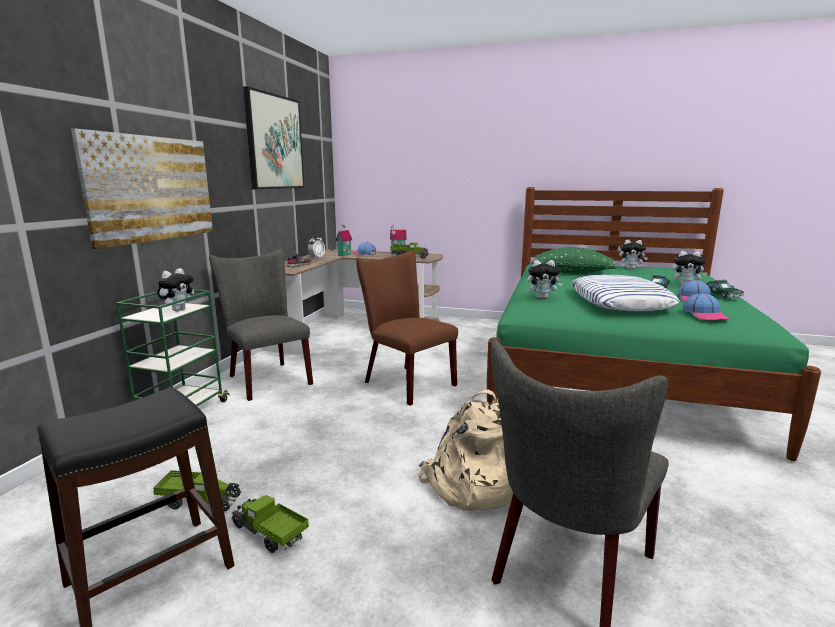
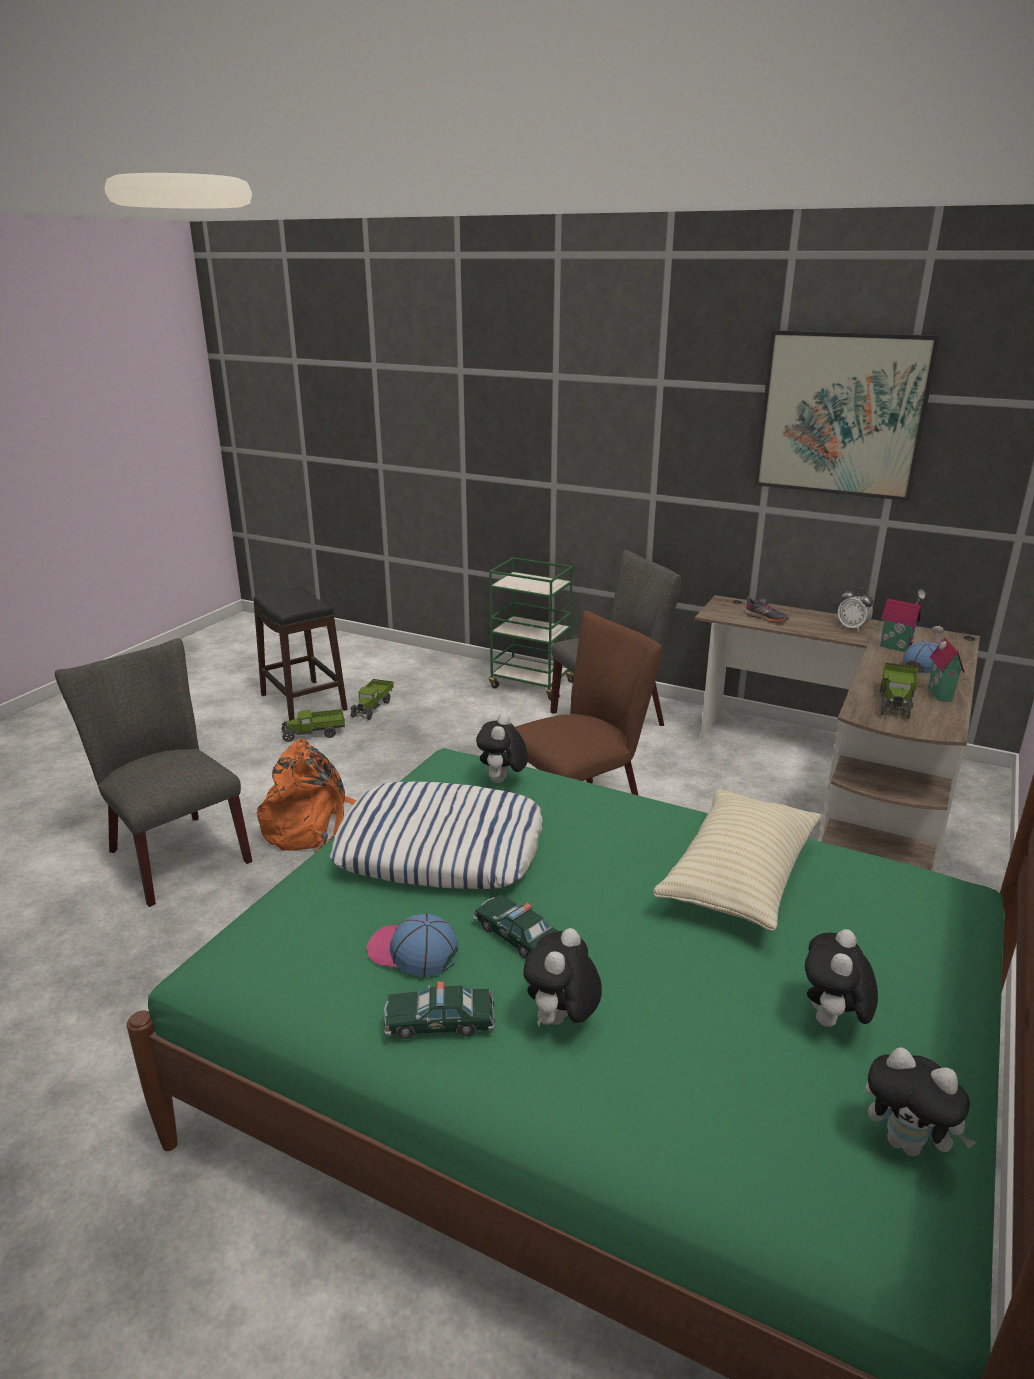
camera: 100 degrees right, 10 degrees up
picture [71,128,213,249] -> none
plush toy [157,268,194,311] -> plush toy moved to [865,1047,977,1156]
toy truck [231,495,309,553] -> toy truck turned 150 degrees counterclockwise [281,709,345,742]
beige backpack [419,390,513,511] -> orange backpack [257,739,357,853]
green pillow [531,247,617,274] -> beige pillow [653,789,821,931]
cap [683,293,729,320] -> none

